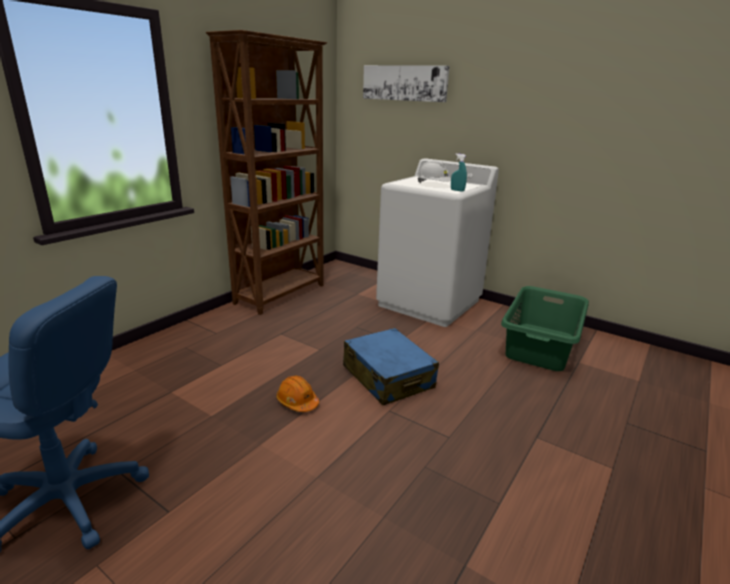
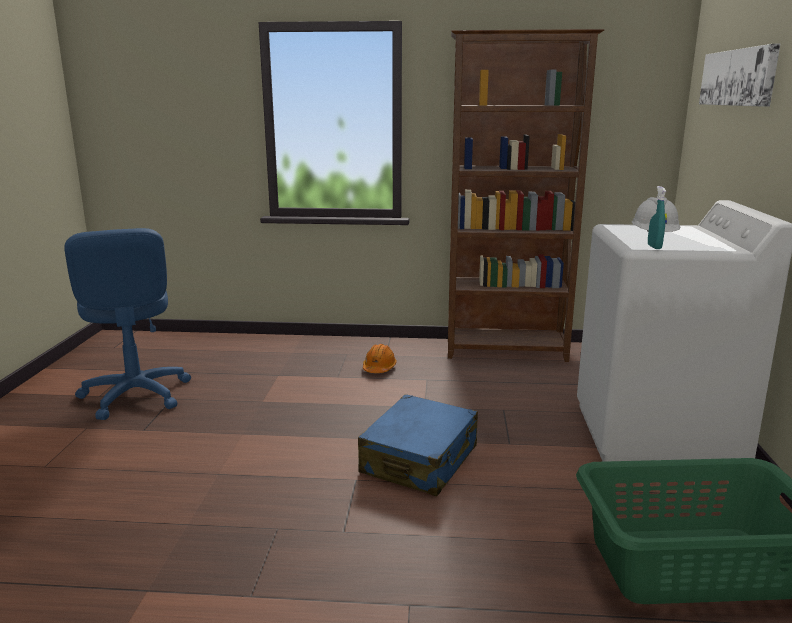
camera: 60 degrees right, 5 degrees down
orange hard hat [276,375,319,412] -> orange hard hat moved to [363,344,397,373]

